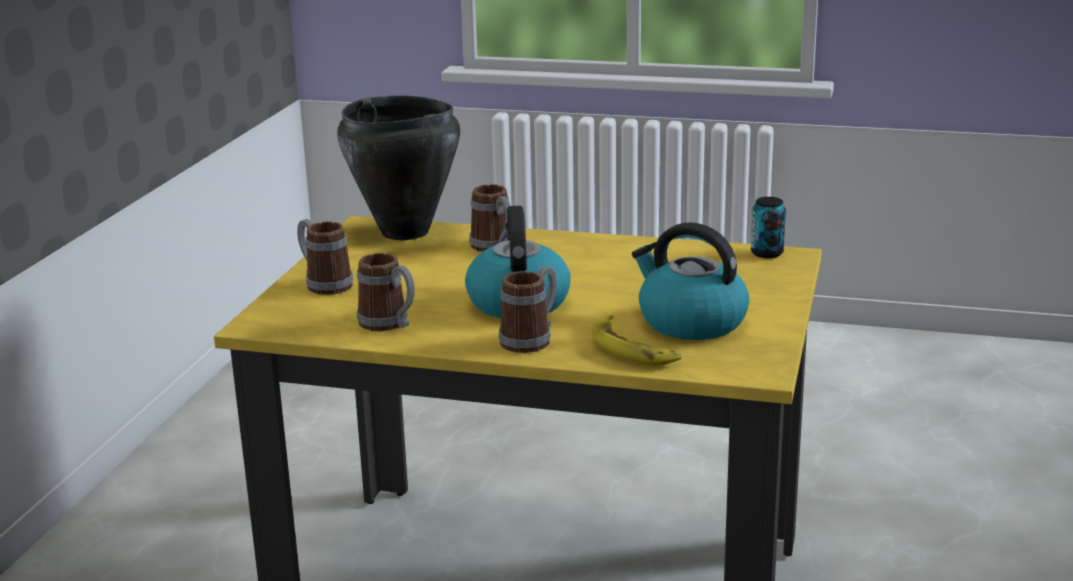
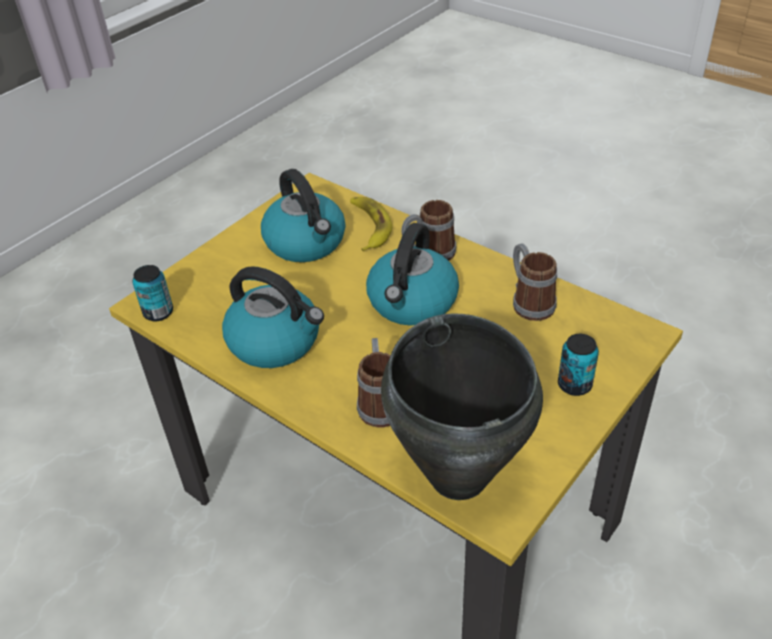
camera: 155 degrees left, 20 degrees up
mug [297,219,354,295] -> can [558,334,599,396]
none -> kettle [222,266,324,368]

